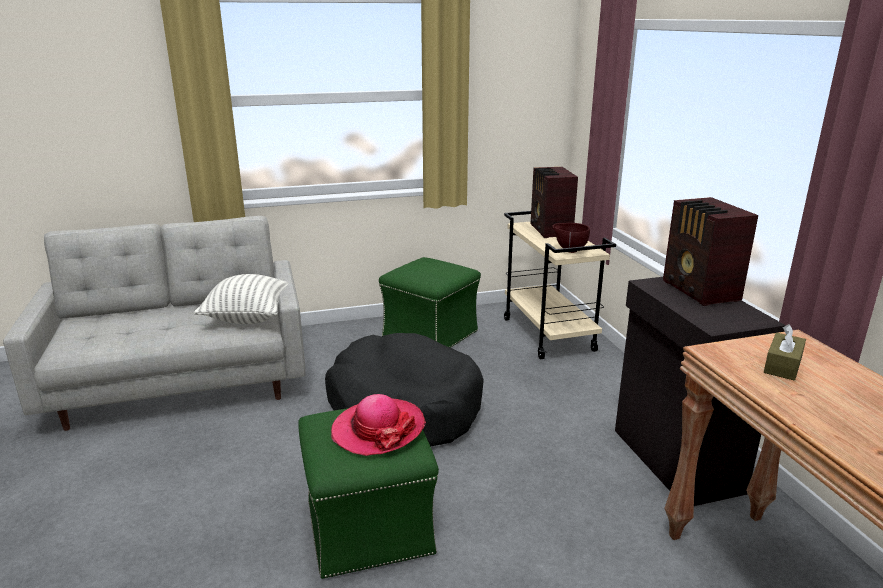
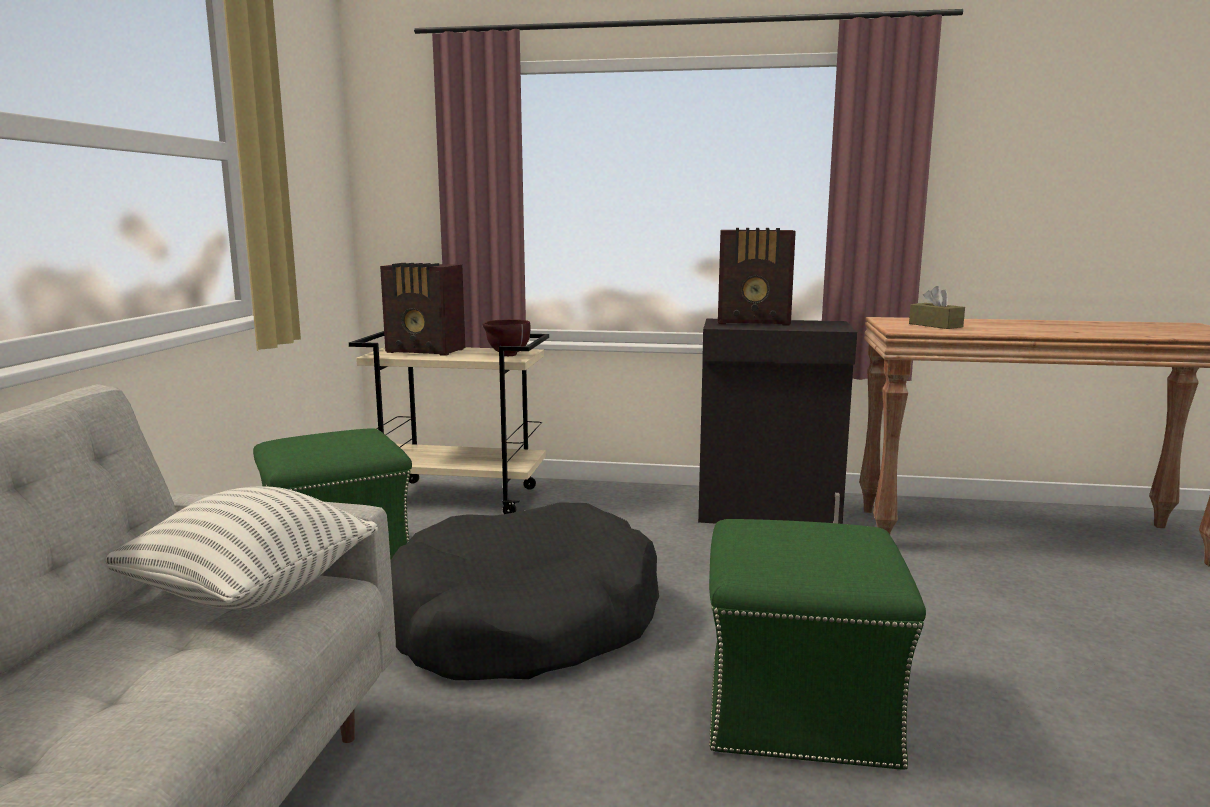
camera: 65 degrees left, 10 degrees down
hat [331,394,426,456] -> none

